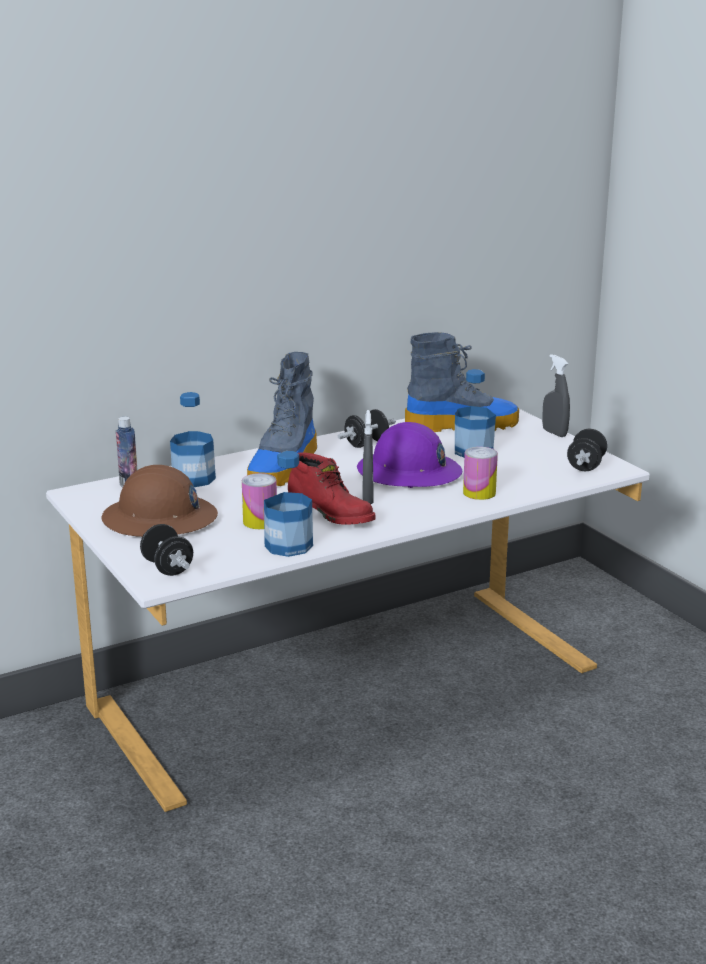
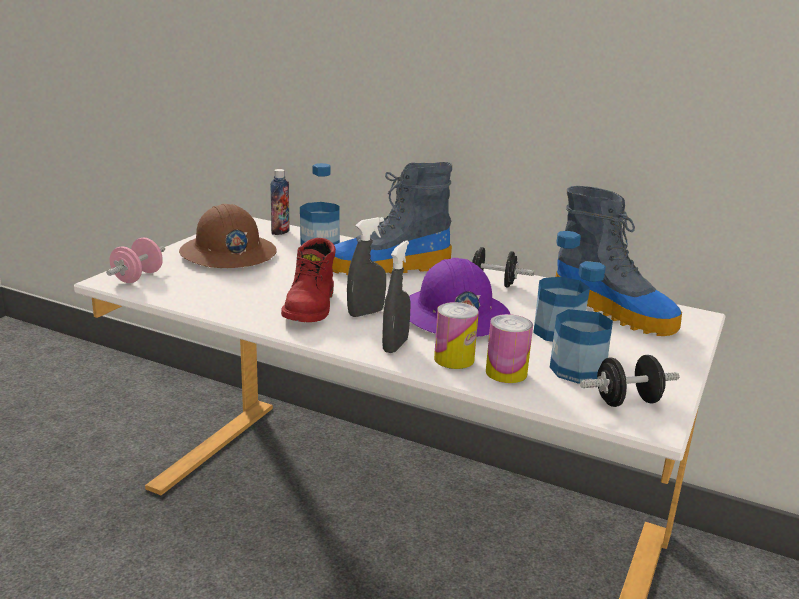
camera: 55 degrees right, 0 degrees up
black dumbbell [140,524,193,576] -> pink dumbbell [106,238,165,283]
can [242,473,277,529] -> can moved to [486,314,533,383]
bottle [264,451,313,557] -> bottle moved to [550,261,613,384]
grey spray bottle [542,354,570,437] -> grey spray bottle moved to [382,240,411,353]

